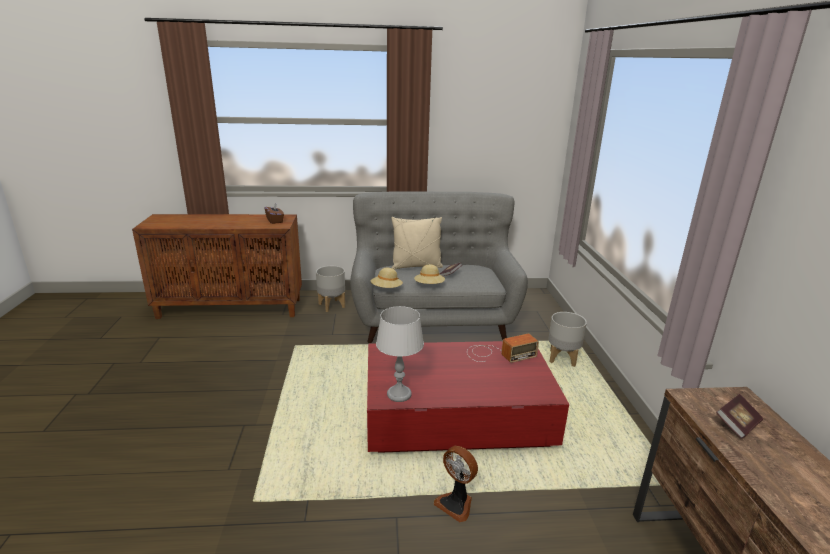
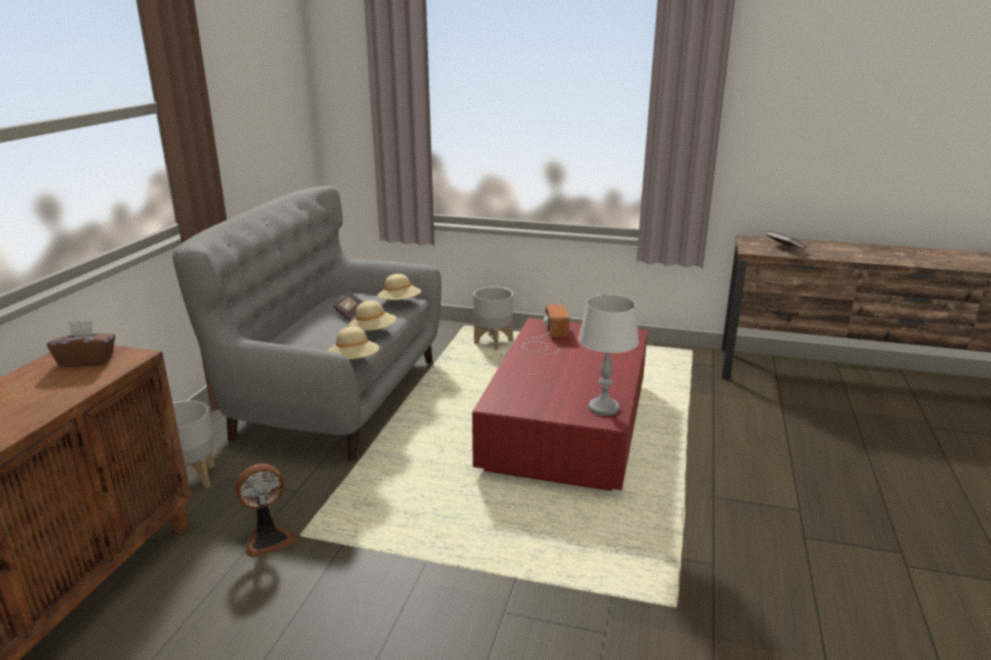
camera: 70 degrees left, 0 degrees up
beige pillow [391,217,443,270] -> none
fan [433,446,478,522] -> fan moved to [235,464,296,558]
none -> beige hat [378,274,421,300]

